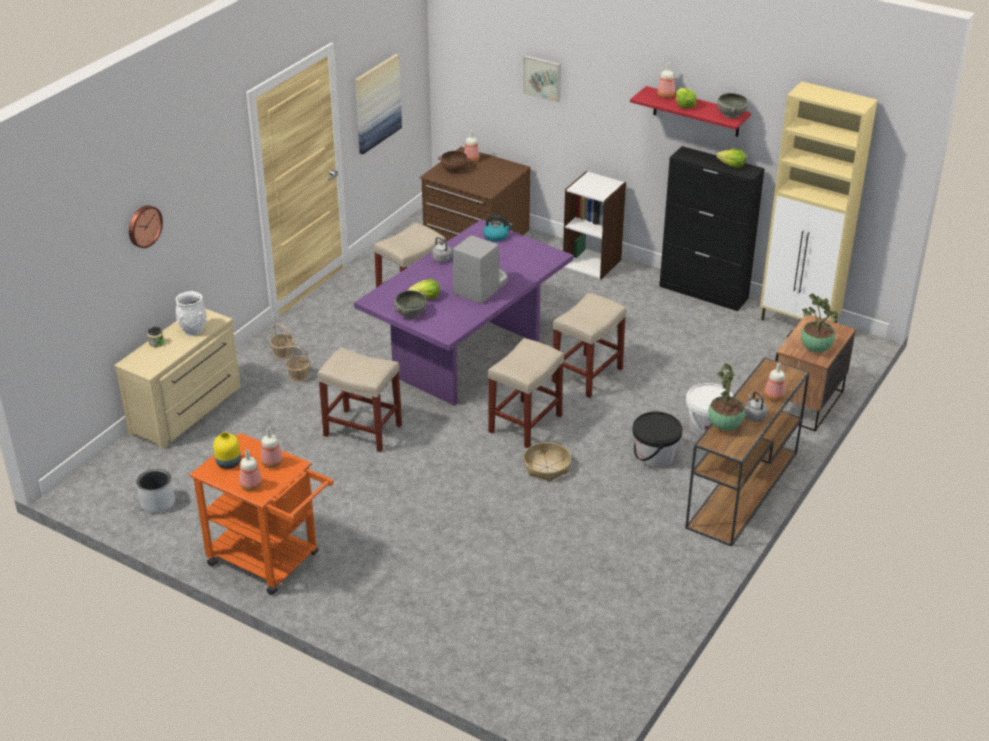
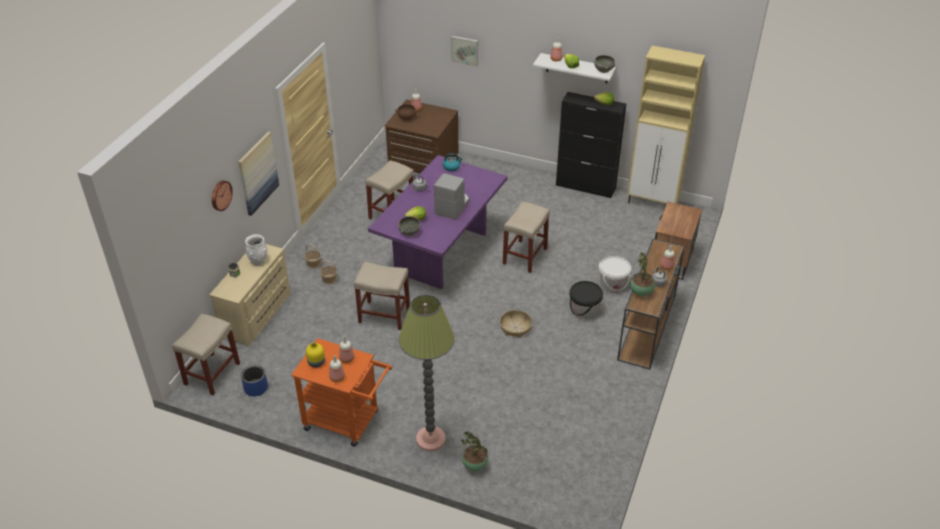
camera: 10 degrees left, 5 degrees up
grey planter [136,469,175,513] -> blue planter [241,365,268,396]
picture [355,54,402,154] -> picture moved to [238,132,279,216]
beige stool [488,338,564,448] -> beige stool moved to [172,314,240,395]
white bookcase [563,171,626,279] -> none
red shelf [630,86,751,137] -> white shelf [533,53,616,84]
potted plant [801,294,838,353] -> potted plant moved to [460,431,488,472]
none -> floor lamp [399,295,455,451]

